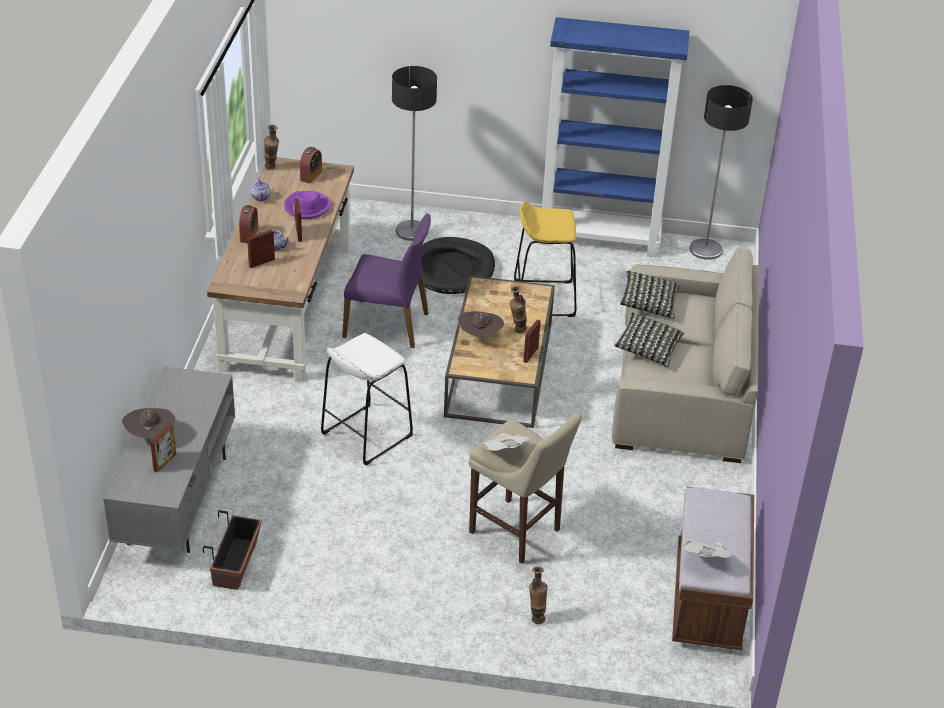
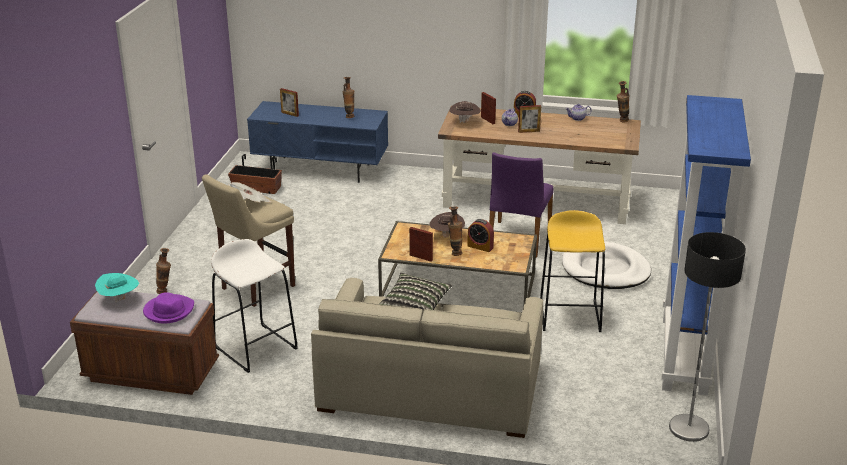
camera: 95 degrees right, 10 degrees down
grey tv stand [103,366,235,553] -> blue tv stand [247,101,388,183]
brown hat [122,408,175,438] -> brown hat moved to [449,101,481,123]
purple hat [284,191,331,219] -> purple hat moved to [143,292,194,323]
alarm clock [300,147,322,183] -> alarm clock moved to [467,219,494,252]
white stool [321,333,413,465] -> white stool moved to [211,239,298,373]
floor lamp [392,66,437,241] -> none
black dog bed [421,237,495,294] -> white dog bed [562,242,651,289]
pillow [620,271,680,319] -> none
newspaper [682,540,733,558] -> turquoise hat [95,273,139,303]
none -> vase [342,77,354,118]

